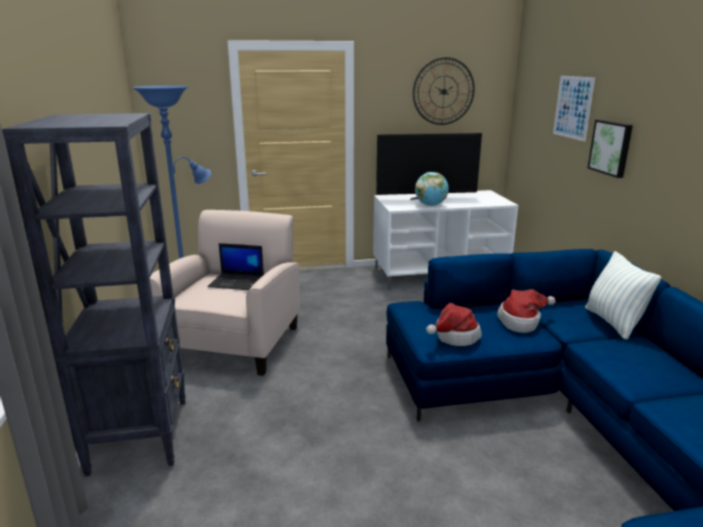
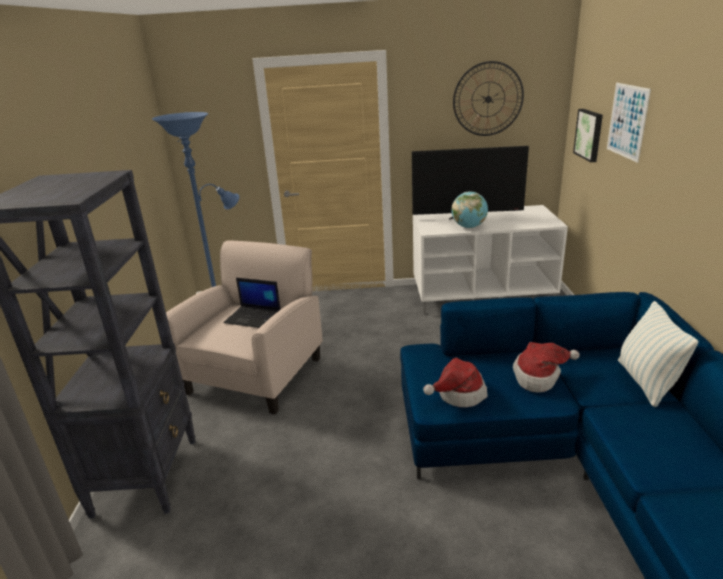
camera: 10 degrees right, 5 degrees up
picture [588,120,633,178] -> picture moved to [573,109,603,162]

